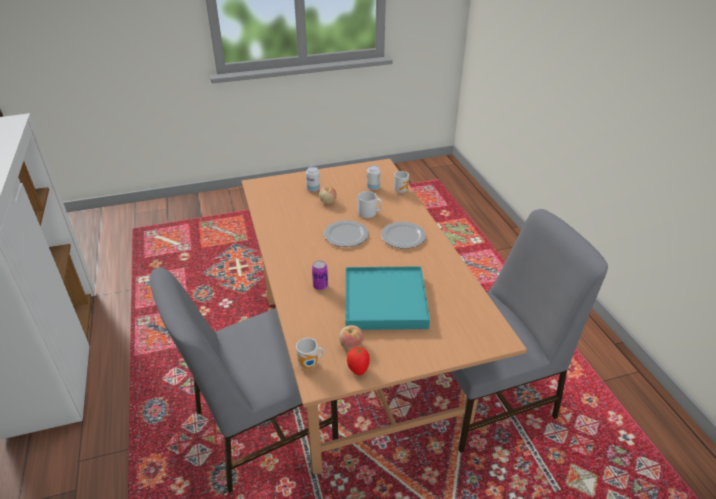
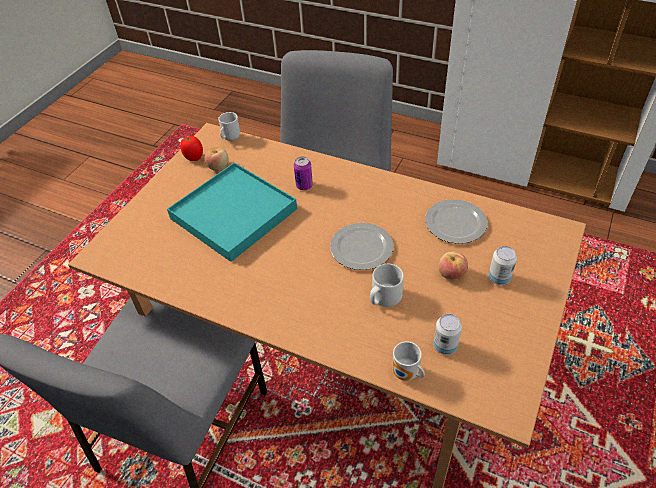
camera: 135 degrees right, 10 degrees up
plate [381,222,426,249] -> plate moved to [425,199,488,244]

